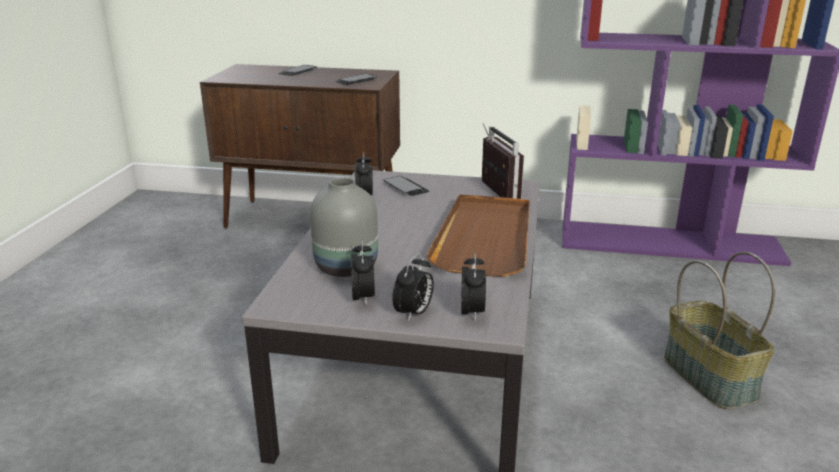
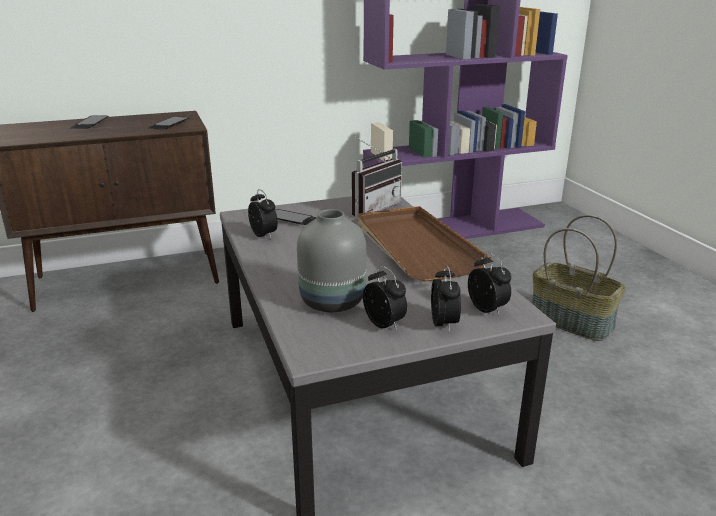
camera: 30 degrees left, 0 degrees up
radio [482,123,524,199] -> radio turned 90 degrees clockwise [352,137,402,218]

